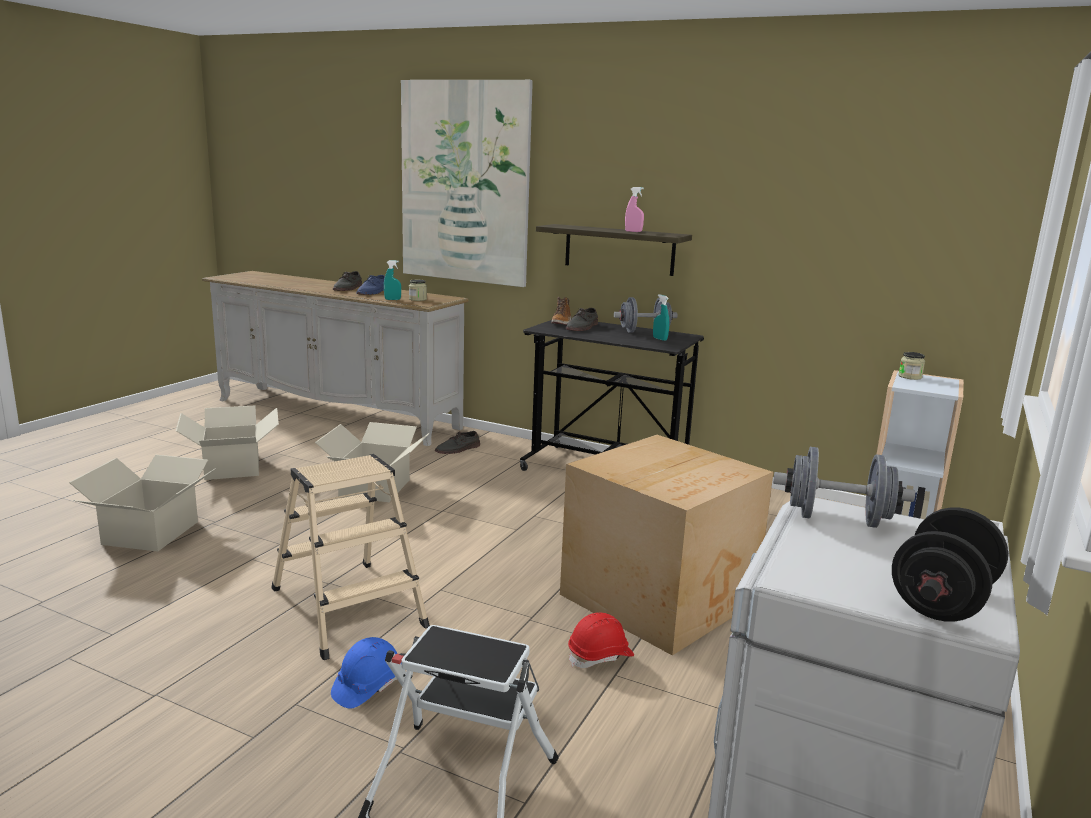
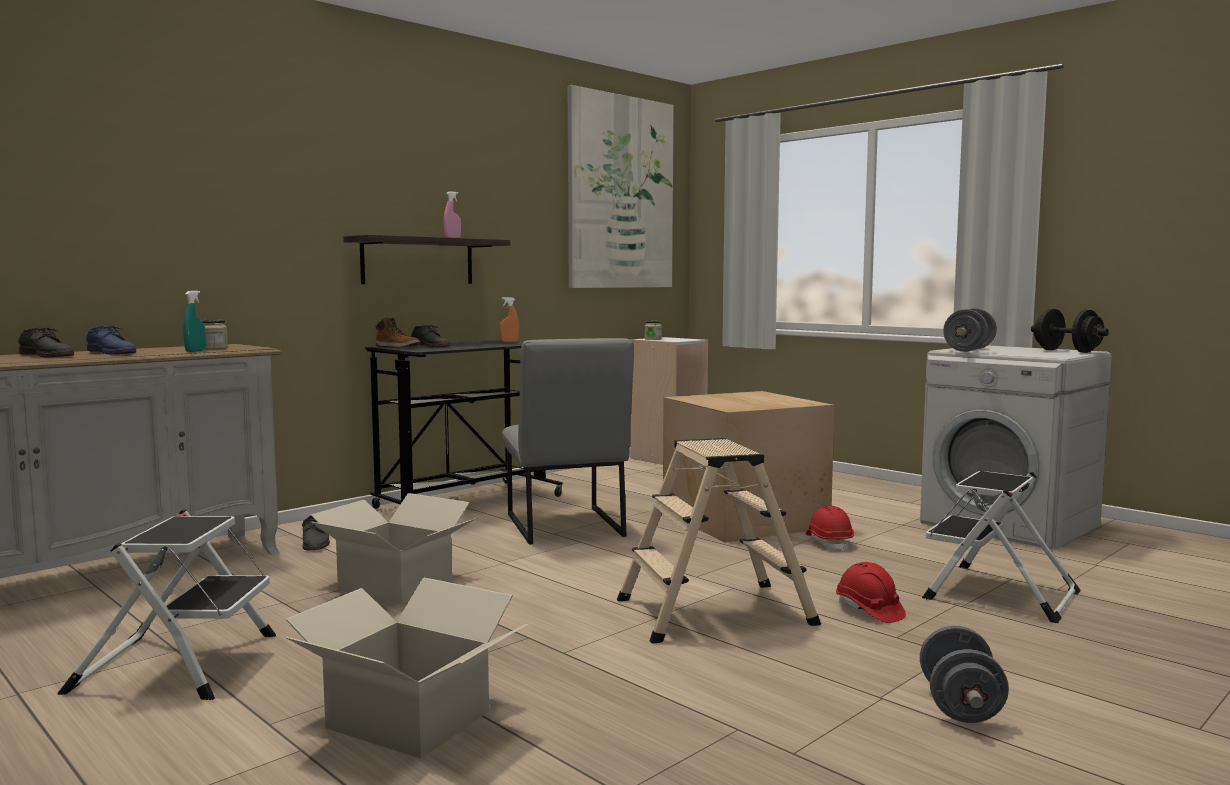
camera: 70 degrees left, 10 degrees down
cardboard box [176,406,279,480] -> step ladder [58,509,276,700]
blue hard hat [331,637,397,708] -> red hard hat [836,562,906,623]
picture [401,80,533,287] -> picture moved to [568,85,674,288]
grey dumbbell [614,297,678,333] -> grey dumbbell moved to [920,626,1009,723]
turquoise spray bottle [653,294,669,341] -> orange spray bottle [500,297,519,342]
none -> grey chair [502,338,634,545]

